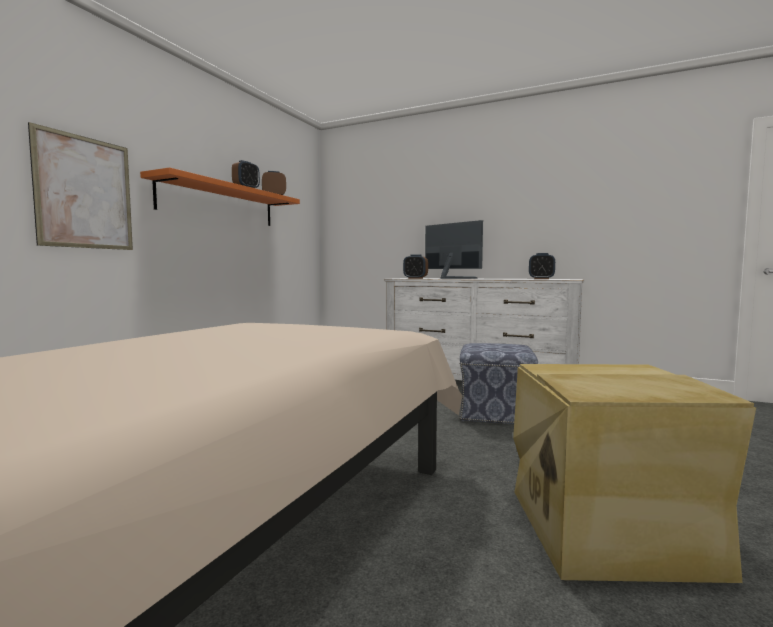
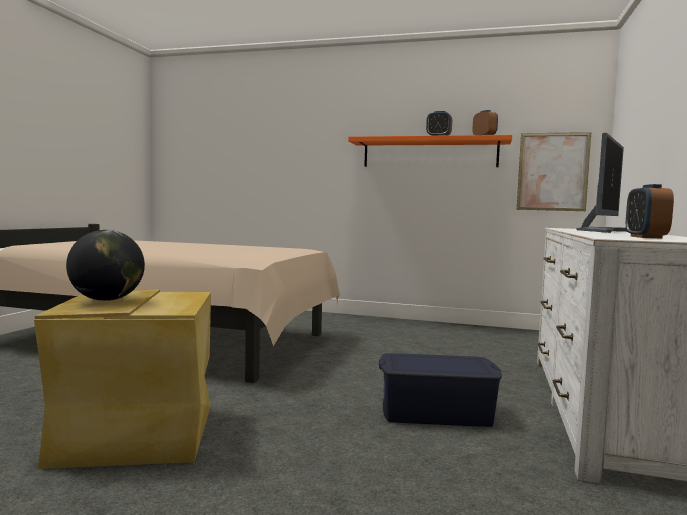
camera: 80 degrees right, 0 degrees up
picture [28,122,133,250] -> picture moved to [517,132,591,211]
alarm clock [403,254,428,279] -> none
ottoman [460,343,538,424] -> blue storage box [379,353,502,427]
none -> globe [66,230,145,301]

